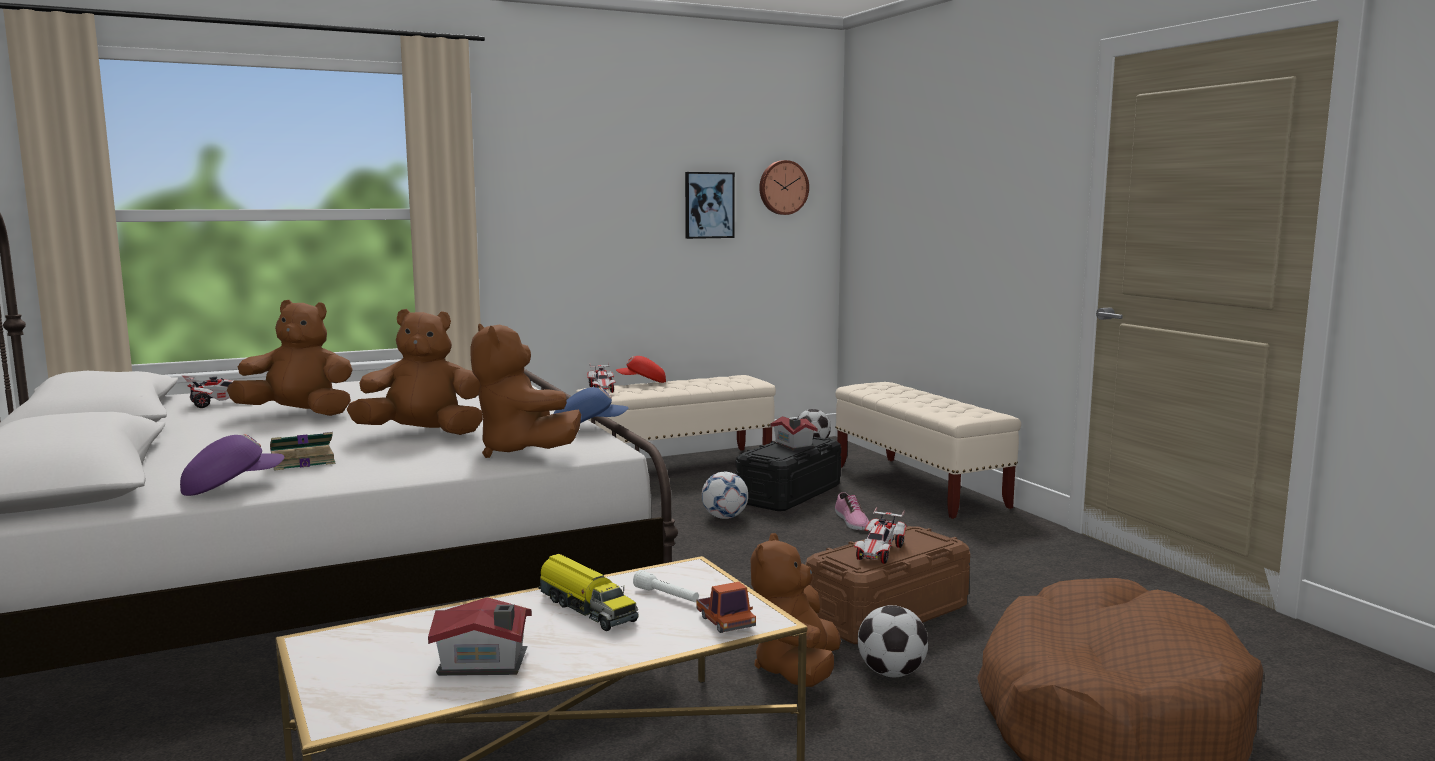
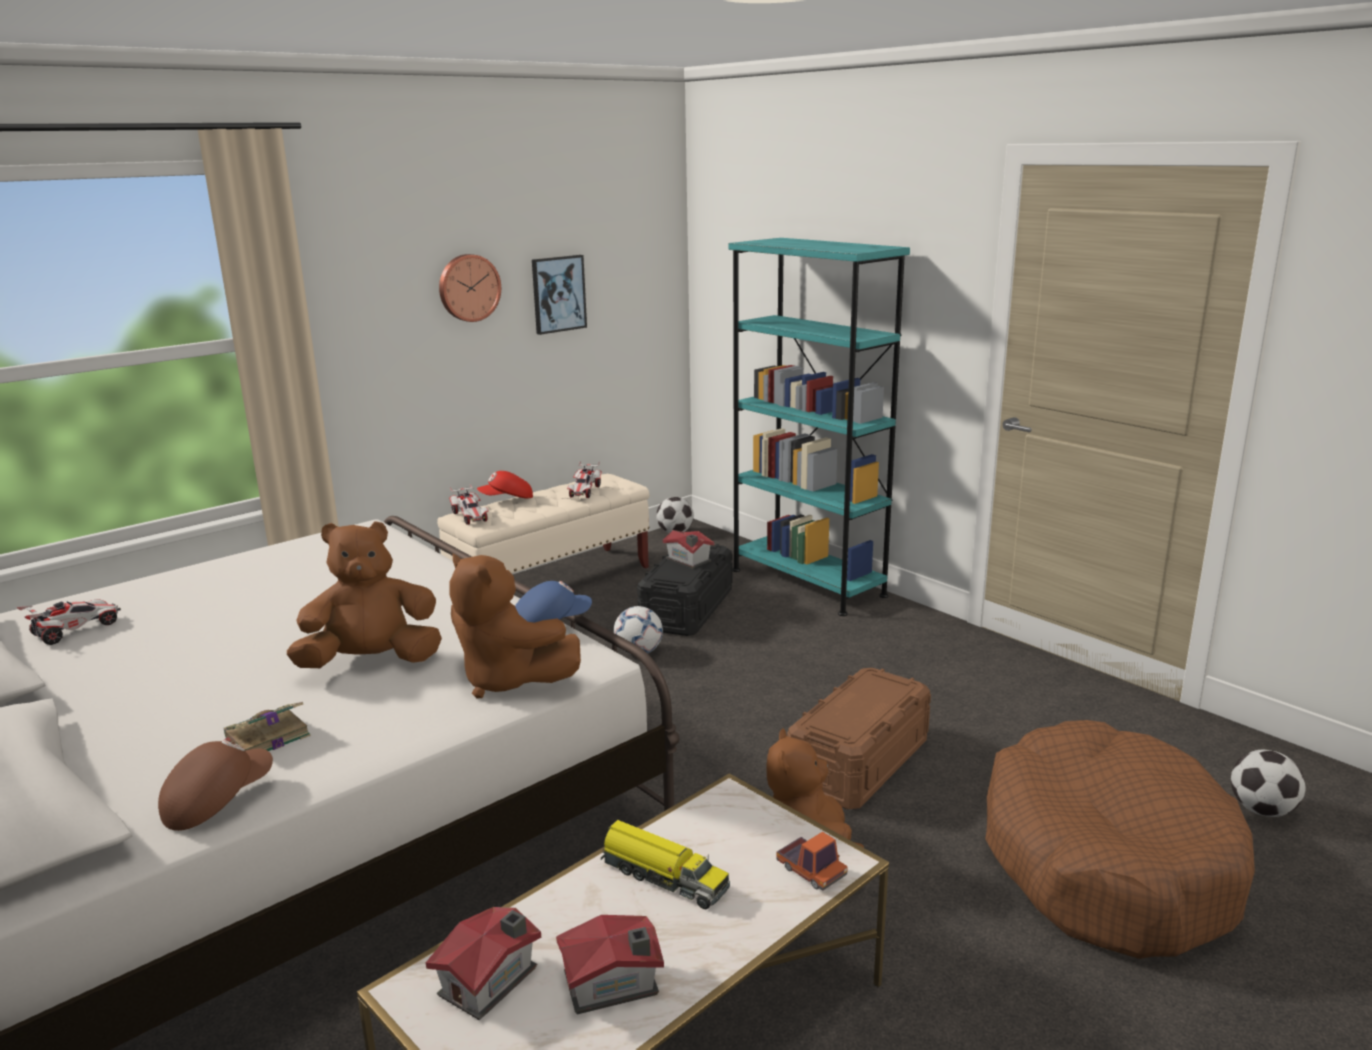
camera: 15 degrees left, 10 degrees up
purple cap [180,434,284,496] -> brown cap [158,739,273,831]
brown plush toy [227,300,353,416] -> none
white flashlight [633,570,699,602] -> none
wall clock [759,160,809,215] -> wall clock moved to [439,254,501,322]
beige bench [835,382,1021,519] -> turquoise bookcase [729,238,910,616]
shoe [835,492,869,530] -> none
toy car [854,507,907,564] -> toy car moved to [567,461,602,498]
football [858,605,928,677] -> football moved to [1231,750,1306,817]
none -> toy house [426,907,541,1021]

